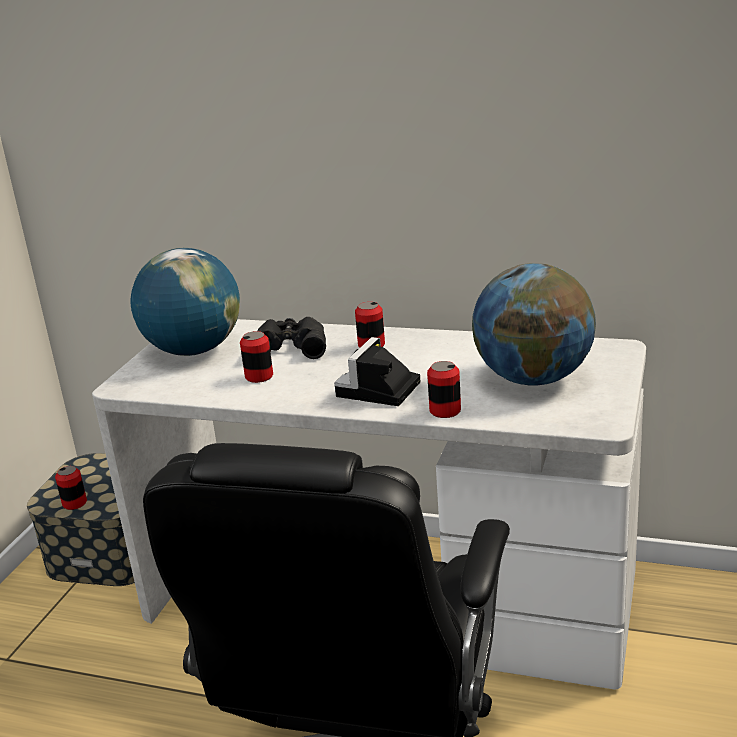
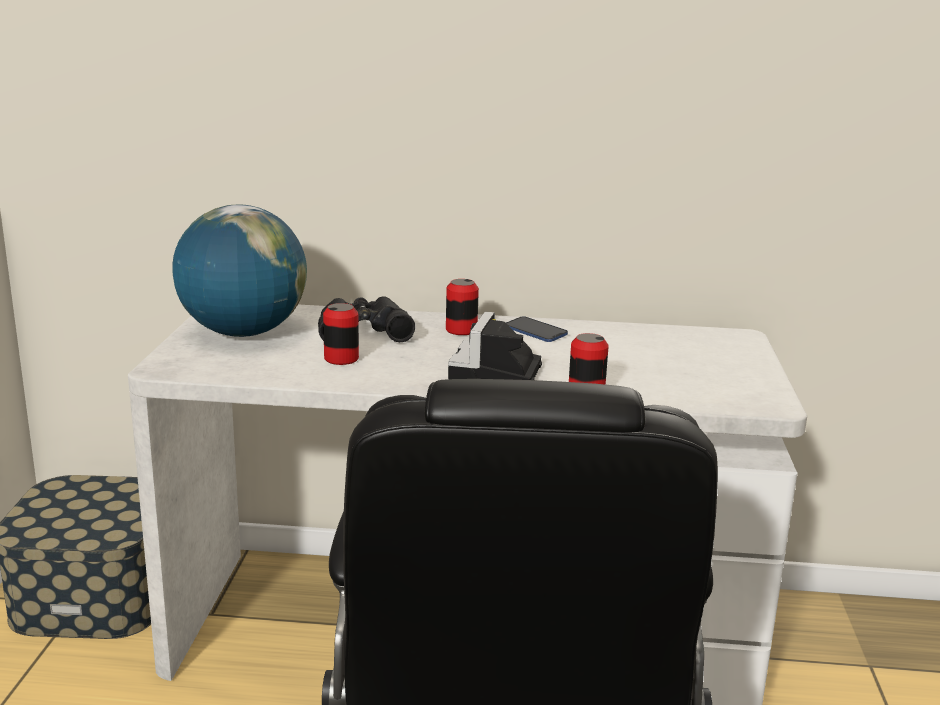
camera: 15 degrees left, 5 degrees down
can [55,466,87,510] -> none
globe [472,263,596,386] -> none
none -> phone [506,316,568,342]

